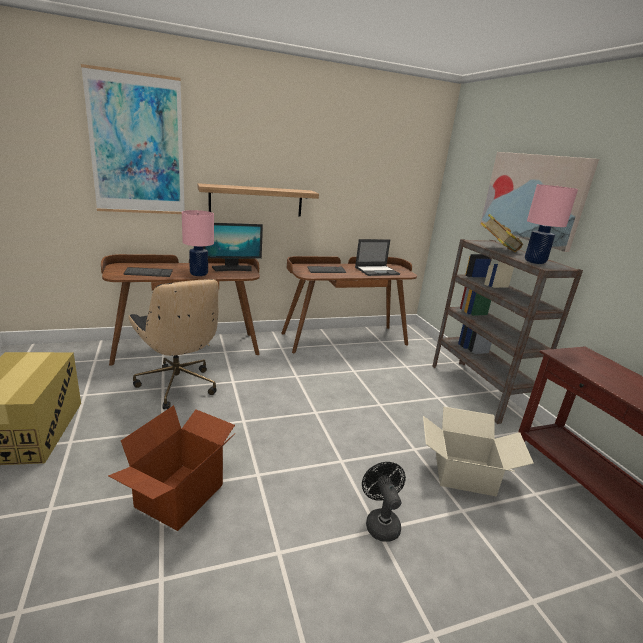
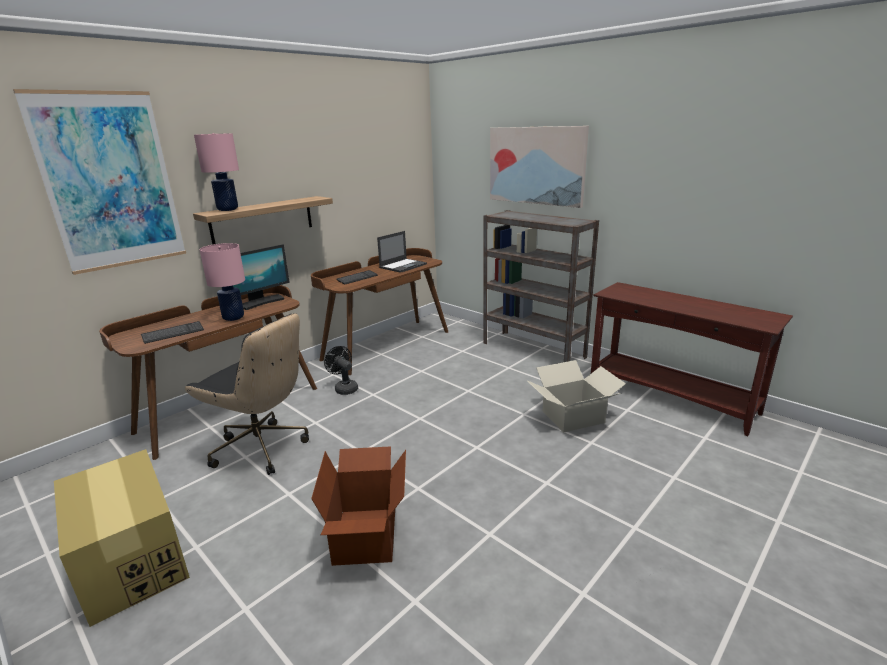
camera: 25 degrees left, 0 degrees up
black fan [362,462,406,542] -> black fan moved to [324,346,358,395]
book [480,214,523,252] -> none
pink table lamp [525,184,578,264] -> pink table lamp moved to [194,133,239,211]

